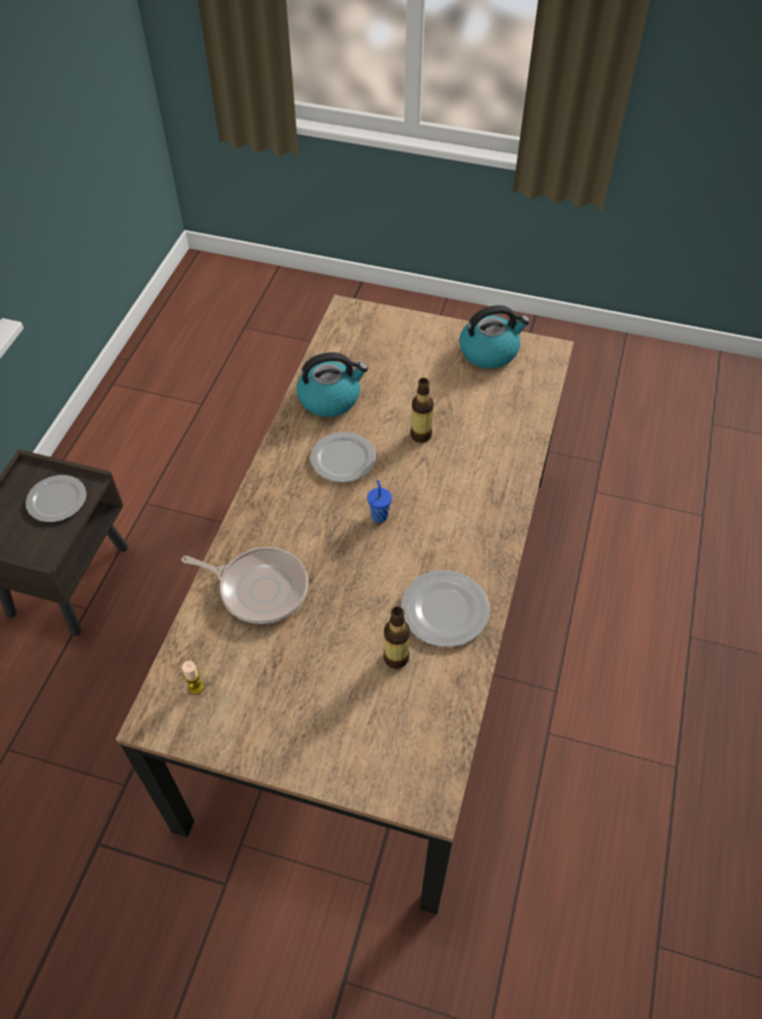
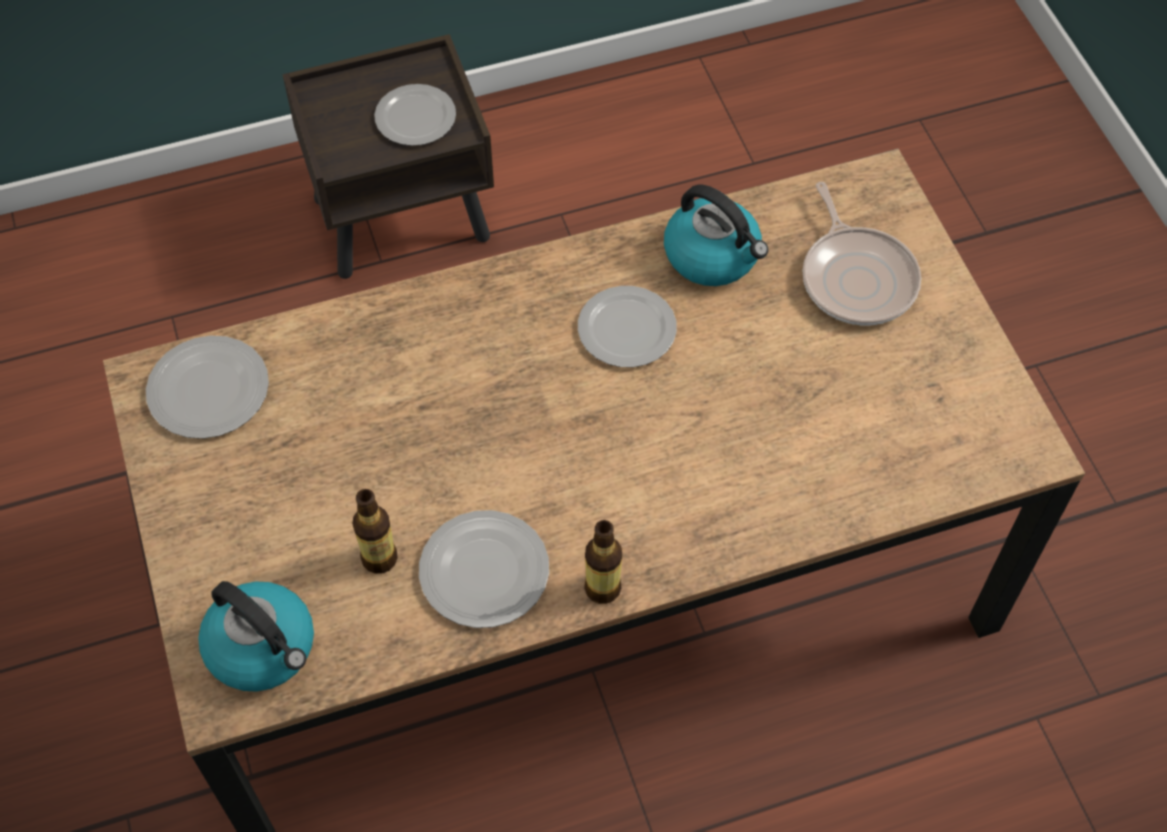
camera: 55 degrees right, 5 degrees up
frying pan [181,547,308,624] -> frying pan moved to [802,182,921,325]
candle [182,661,204,695] -> plate [146,336,269,439]
blue cup [367,480,392,523] -> none
bottle [410,378,434,443] -> bottle moved to [584,520,622,604]
kettle [459,305,530,369] -> kettle moved to [198,581,314,692]

